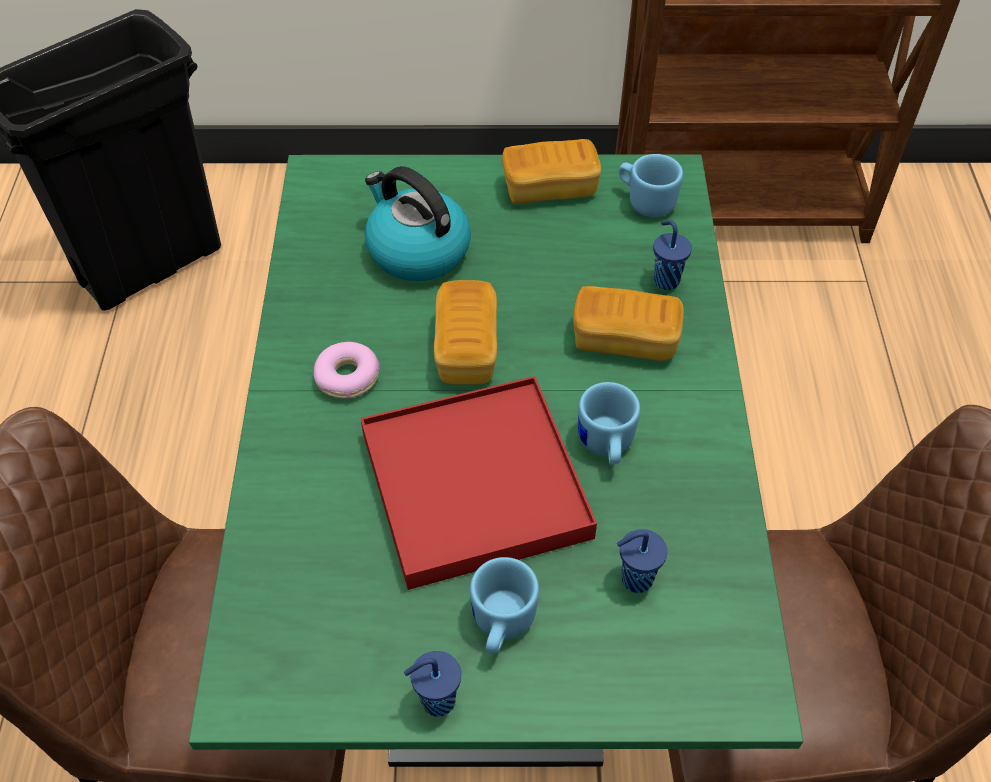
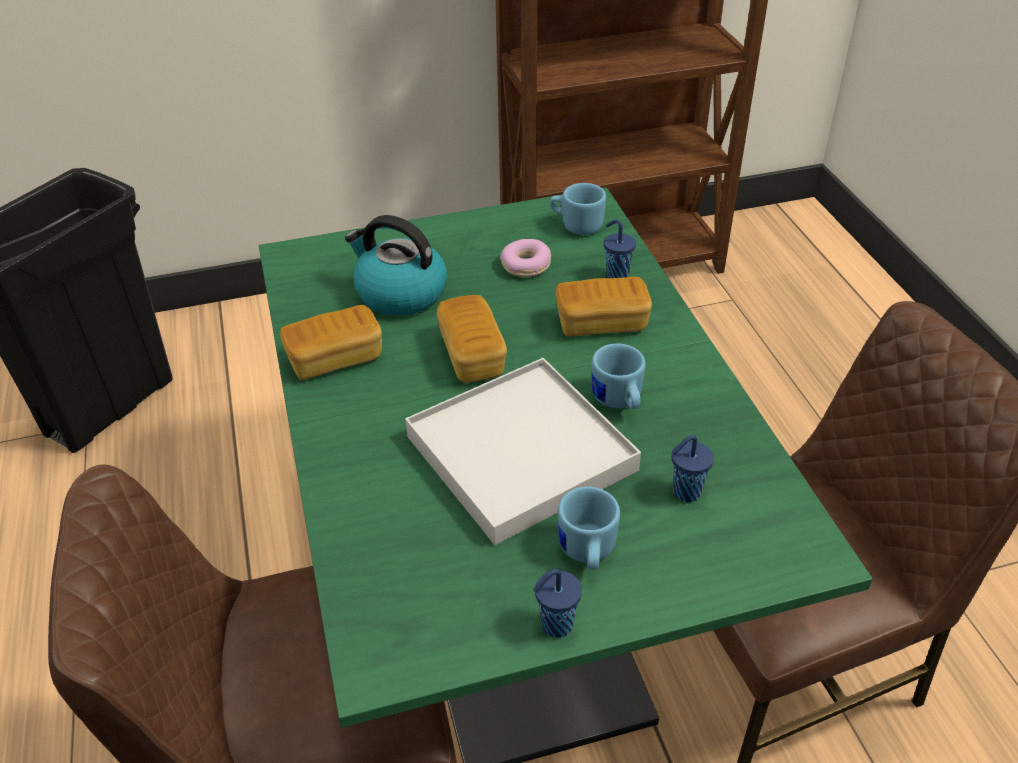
camera: 15 degrees left, 10 degrees down
donut [314,342,380,399] -> donut moved to [500,239,551,277]
red tray [361,376,597,590] -> white tray [405,358,641,545]
bread [502,139,601,204] -> bread moved to [280,305,382,380]

